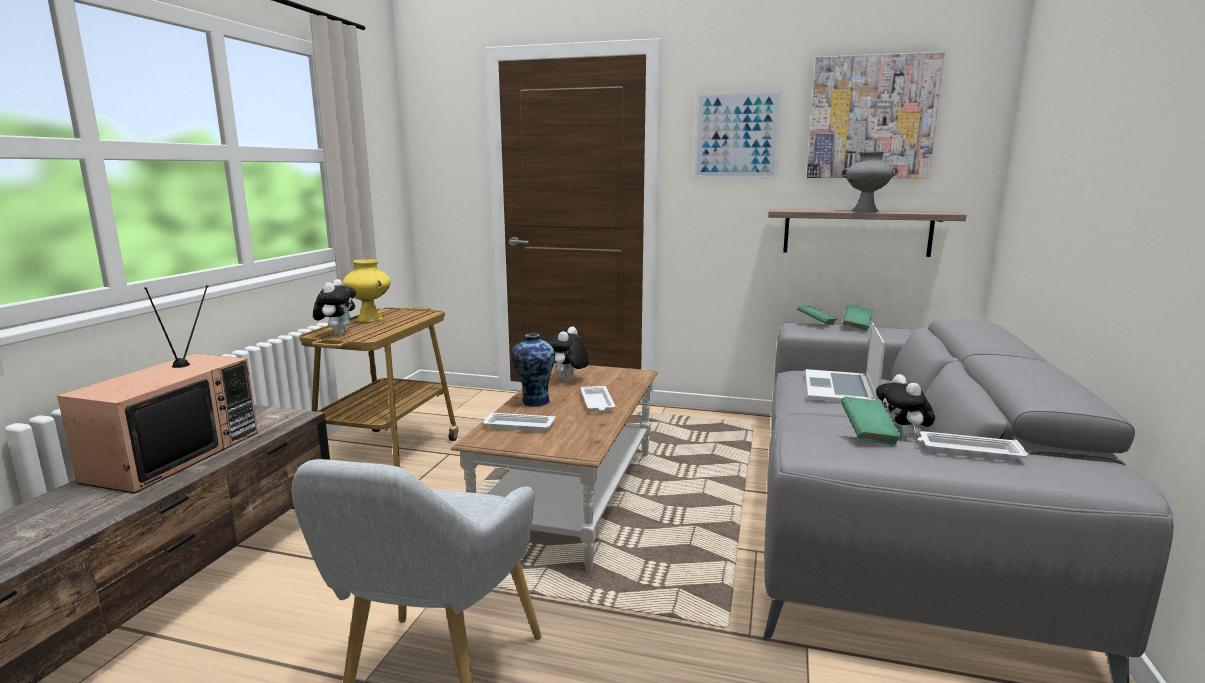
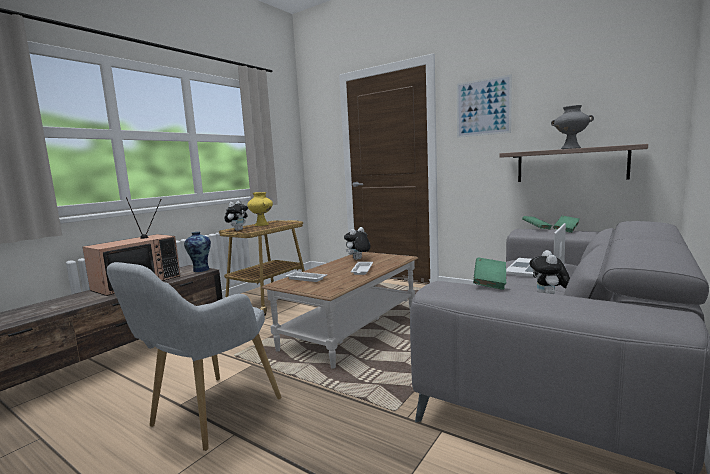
camera: 20 degrees right, 5 degrees down
vase [511,333,555,407] -> vase moved to [184,232,211,272]
picture [807,52,945,178] -> none
white tray [917,431,1029,461] -> none

